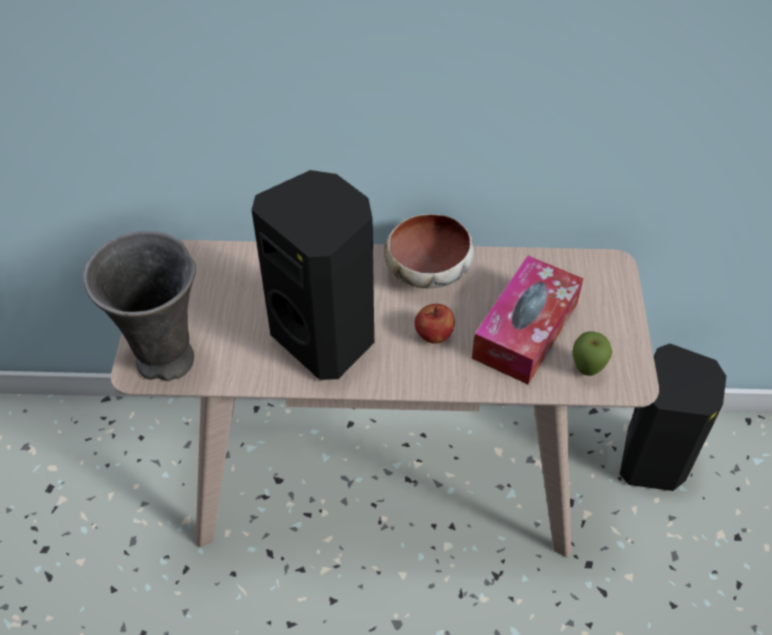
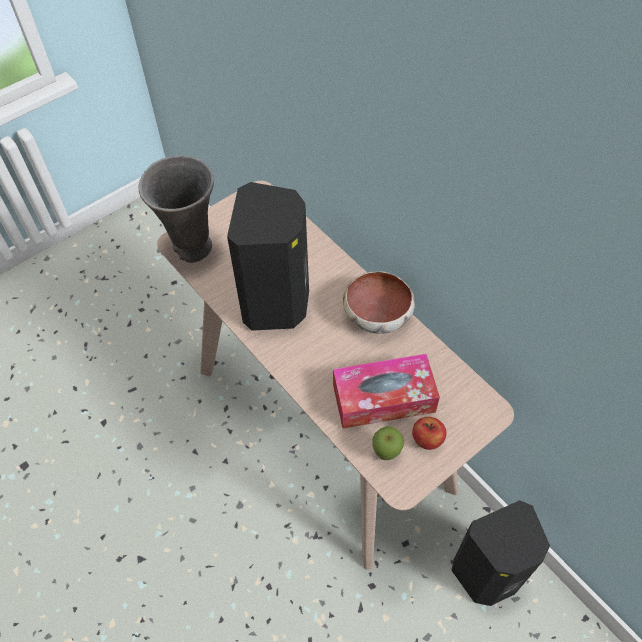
camera: 50 degrees right, 5 degrees up
apple [415,304,455,344] -> apple moved to [412,417,446,450]

